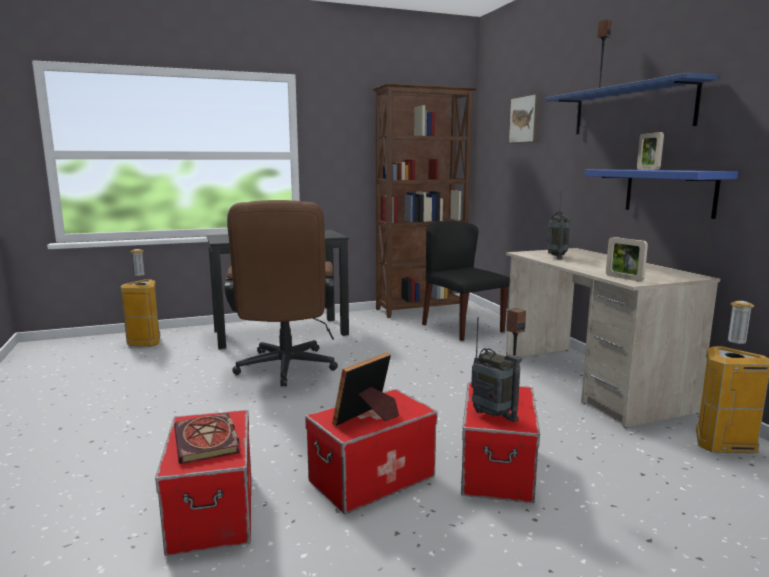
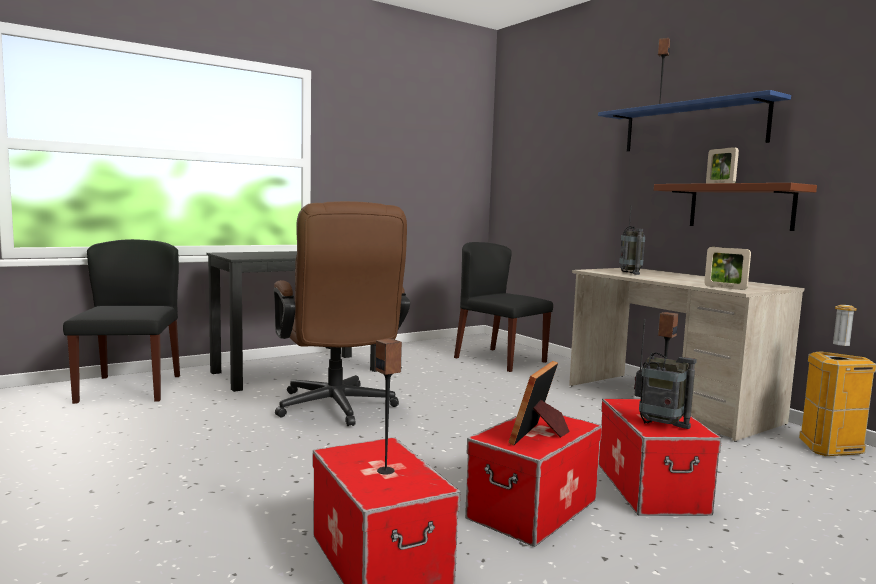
camera: 15 degrees left, 5 degrees down
trash can [121,249,160,347] -> black chair [63,239,180,404]
book [174,413,240,464] -> speaker [375,339,402,475]
brown bookcase [372,84,477,318] -> none
picture [508,93,541,144] -> none
blue shelf [584,169,738,219] -> brown shelf [654,183,817,231]

